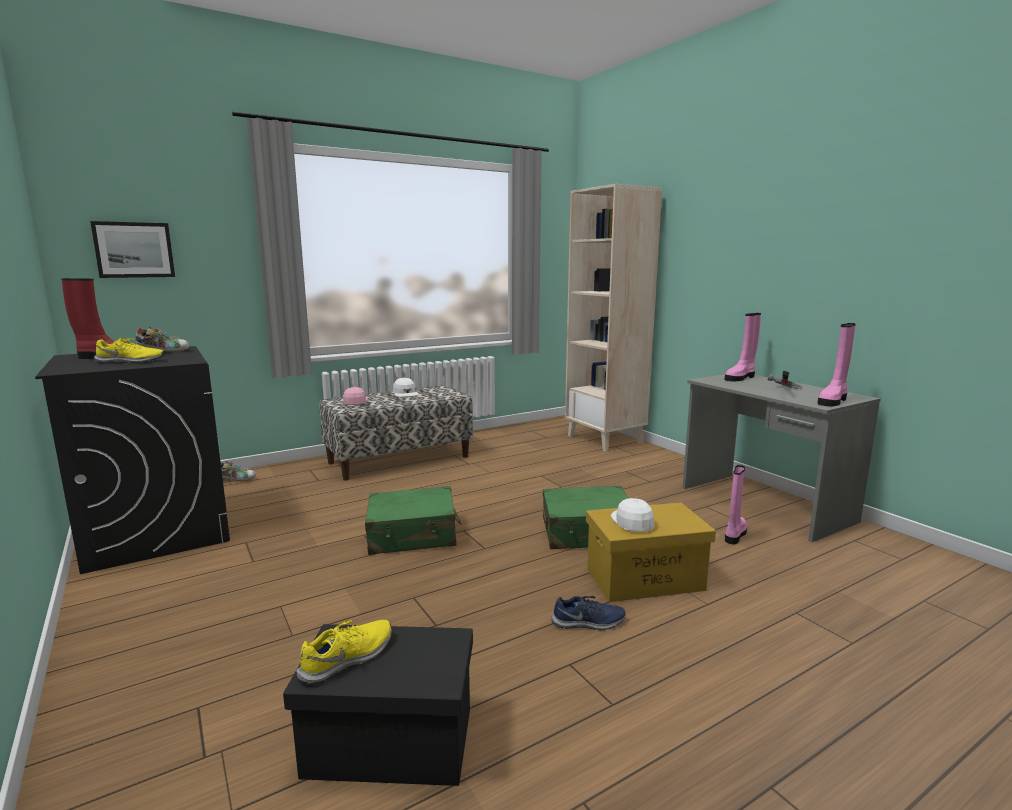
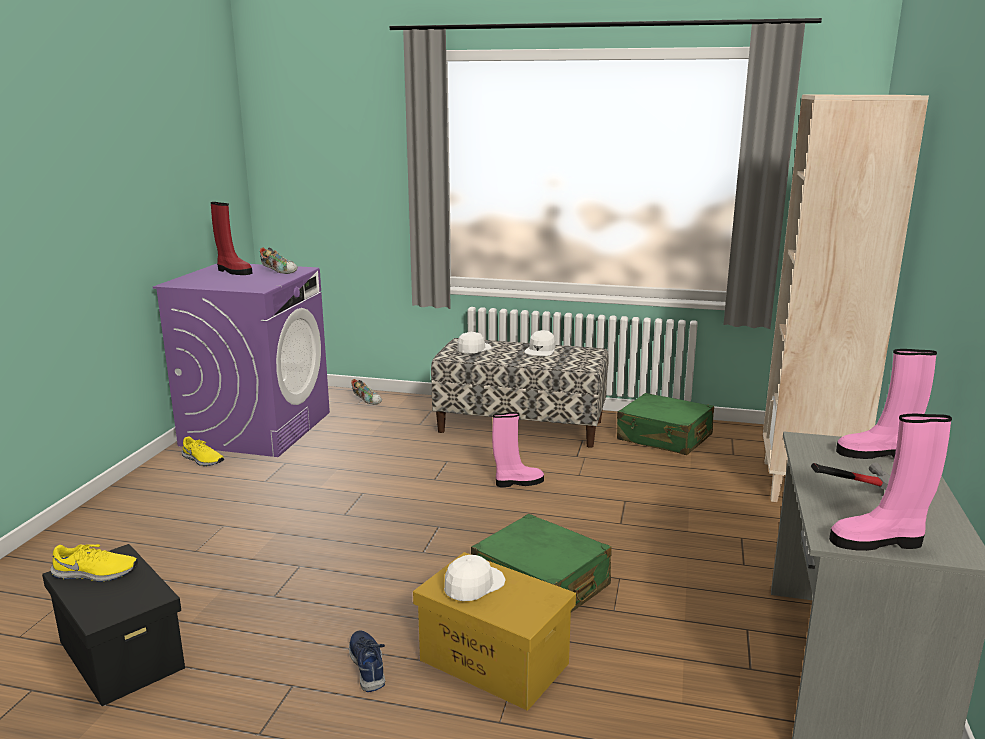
camera: 45 degrees right, 5 degrees up
black washing machine [35,346,230,574] -> purple washing machine [153,264,330,457]
picture [90,221,175,278] -> none
yellow shoe [94,338,165,363] -> yellow shoe moved to [182,436,224,466]
pink cap [343,387,368,405] -> white cap [457,332,492,354]
green suitcase [365,486,461,555] -> green suitcase moved to [617,393,714,455]
blue shoe [551,596,626,630] -> blue shoe turned 150 degrees counterclockwise [349,630,385,692]
pink boot [725,465,747,544] -> pink boot moved to [492,412,544,487]

